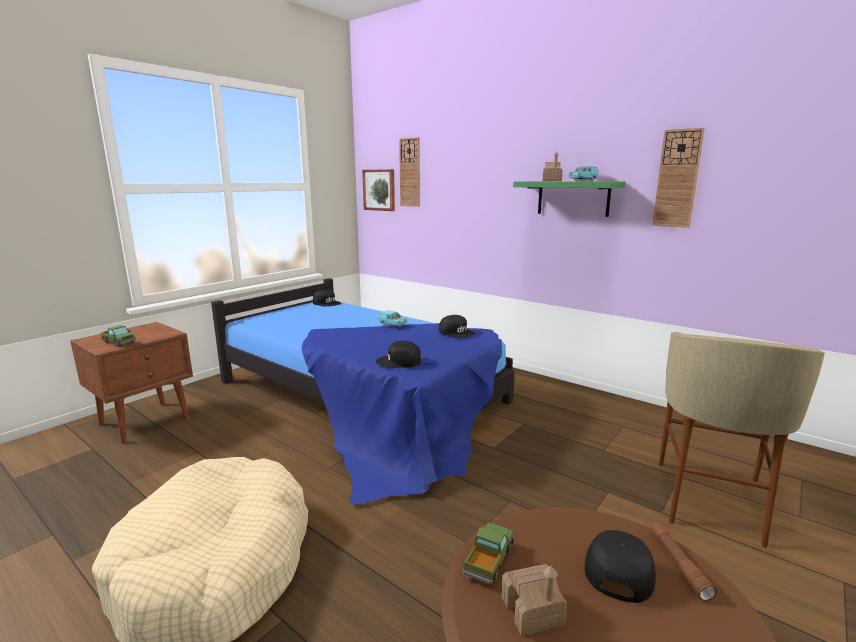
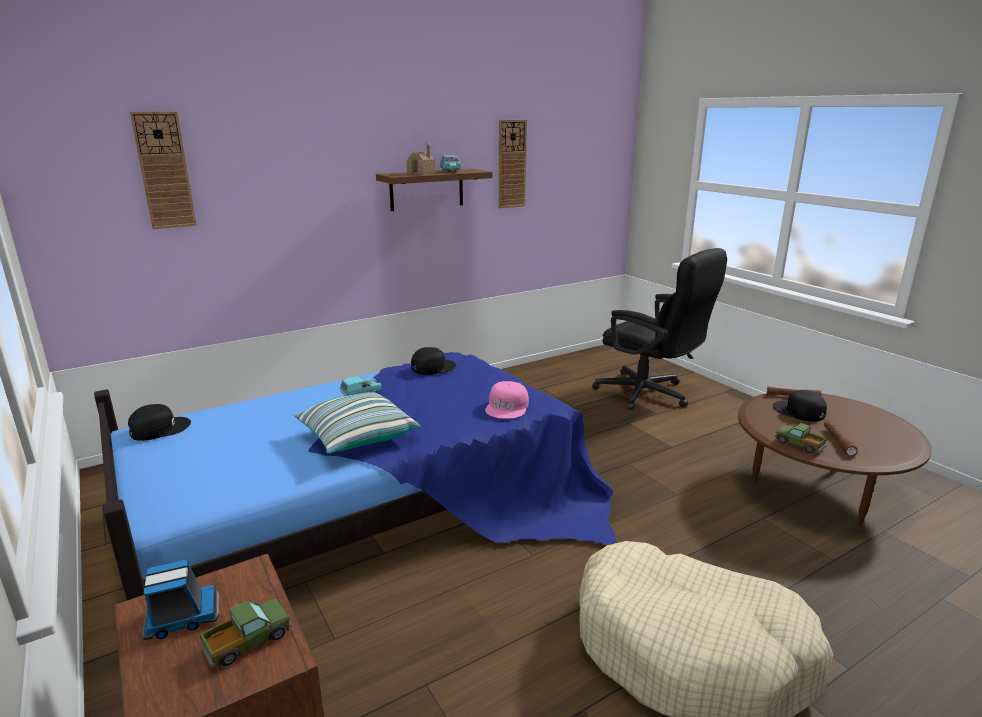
camera: 70 degrees left, 5 degrees up
picture [362,169,395,211] -> none
black cap [376,341,421,368] -> pink cap [485,381,529,419]
toy house [501,564,567,636] -> brown flashlight [824,421,858,456]
green shelf [513,181,625,217] -> brown shelf [376,169,493,211]
beige stool [659,332,825,548] -> black office chair [592,248,727,410]
none -> toy truck [142,560,219,640]
none -> pillow [294,392,421,454]

